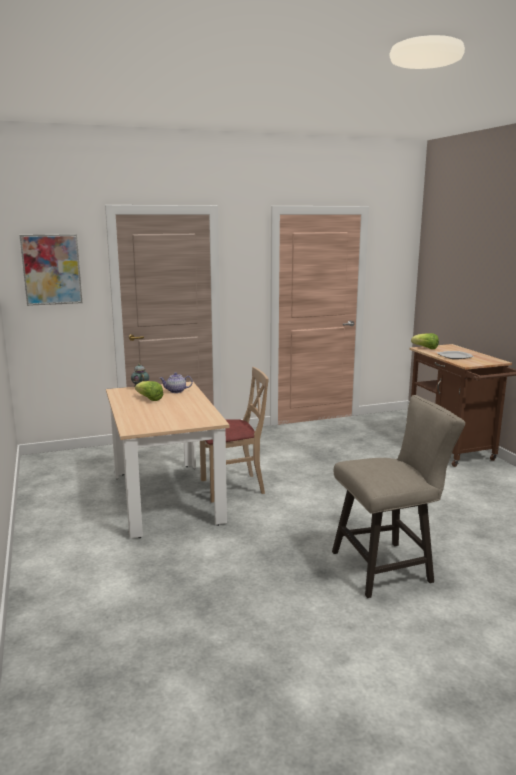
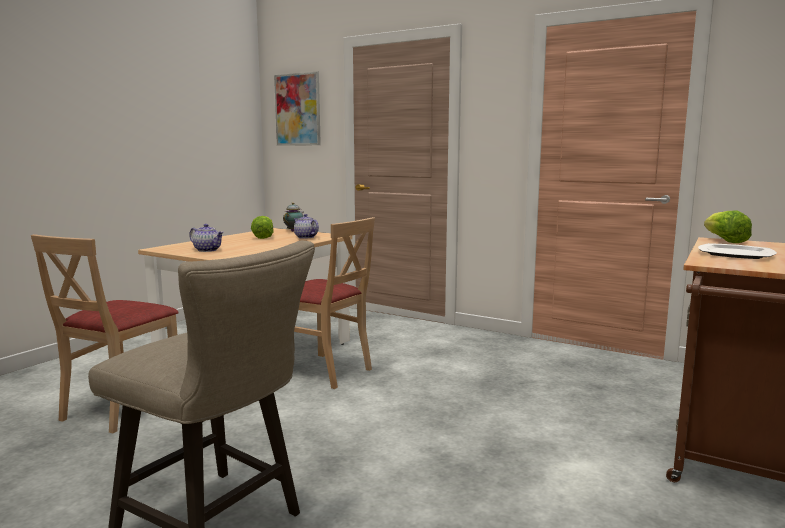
camera: 50 degrees right, 5 degrees down
none -> beige chair [31,234,179,433]
none -> teapot [189,224,224,252]

